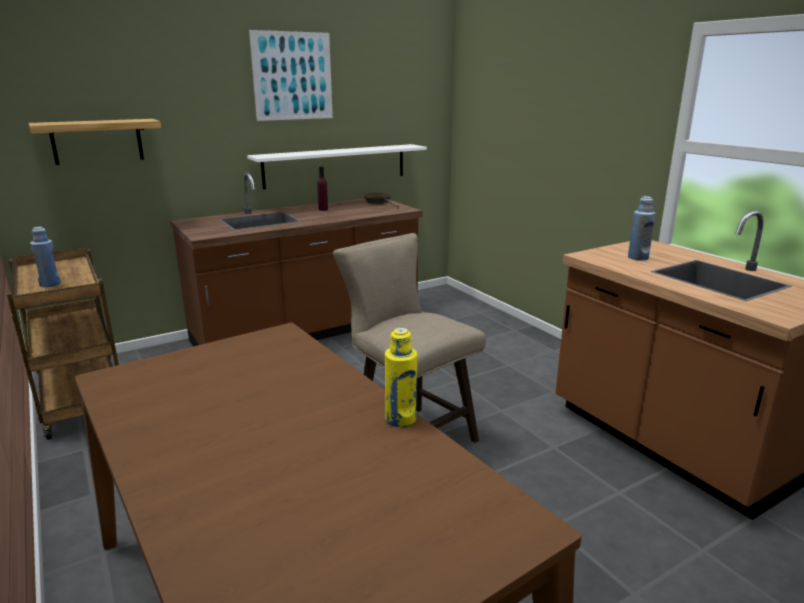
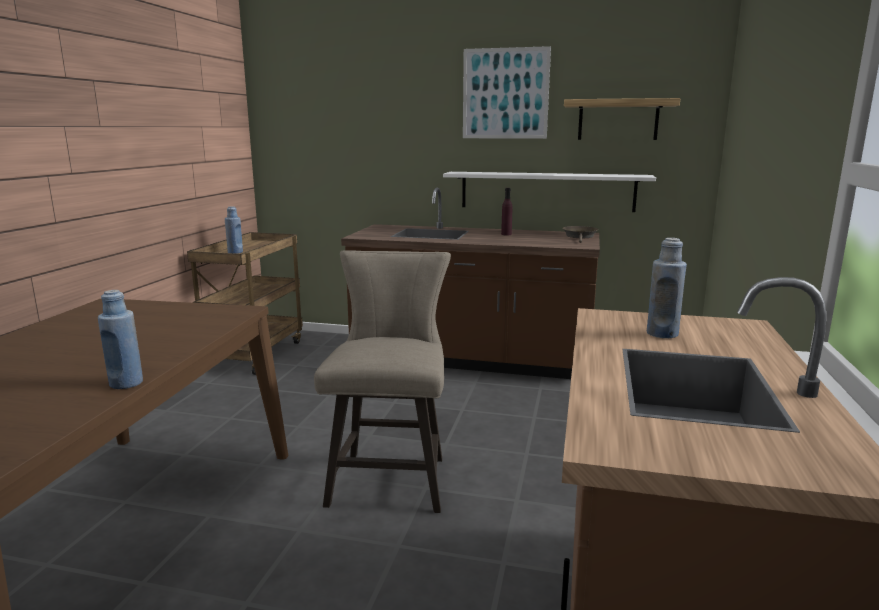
camera: 45 degrees right, 5 degrees down
shelf [29,119,161,165] -> shelf moved to [564,98,681,140]
yellow bottle [385,328,417,427] -> blue bottle [98,290,143,389]

